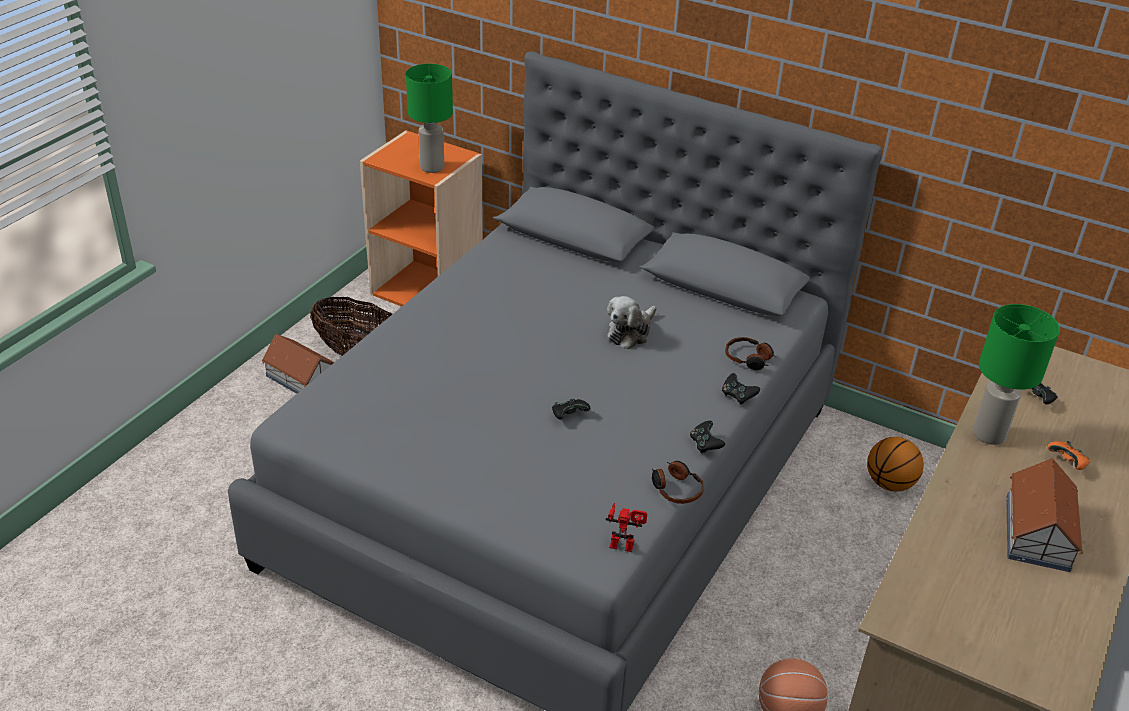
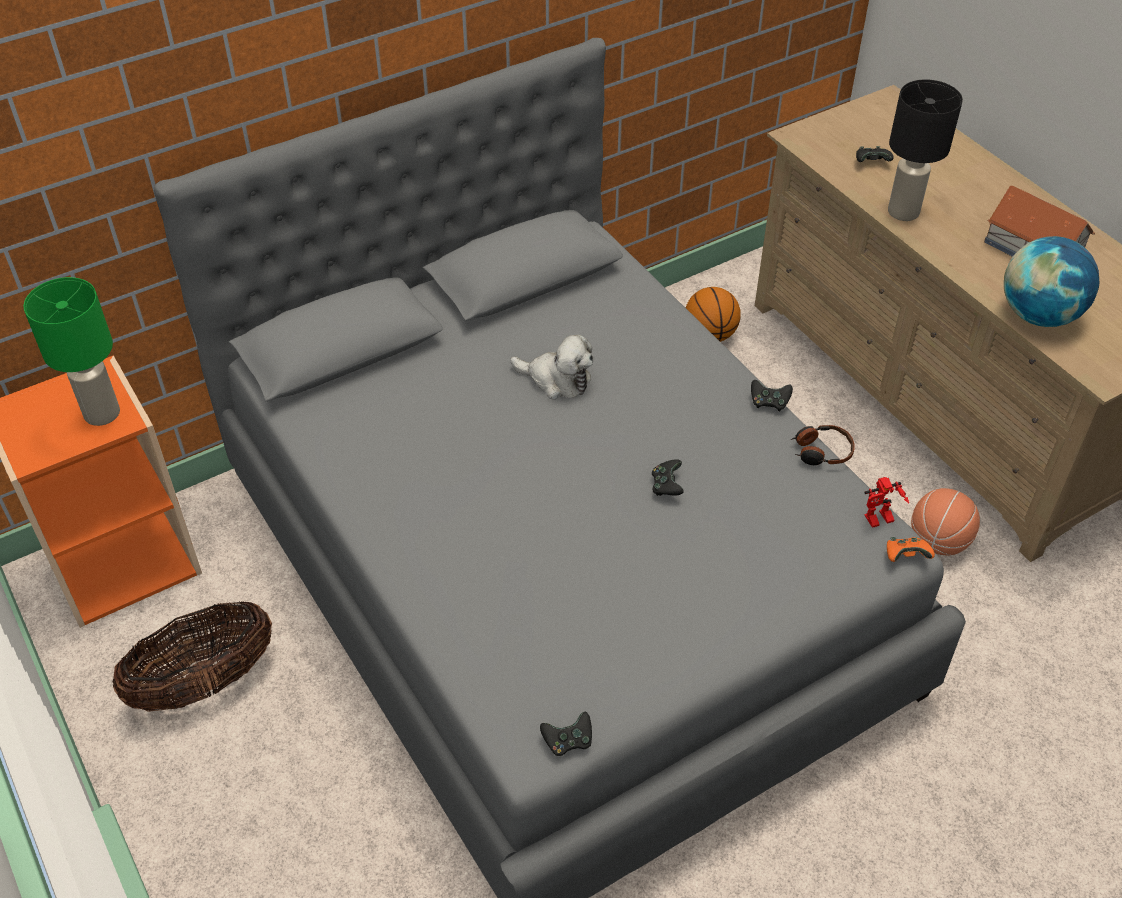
camera: 60 degrees left, 10 degrees up
toy house [262,334,334,394] -> none
toy robot [606,503,647,552] -> toy robot turned 150 degrees counterclockwise [864,477,909,528]
plush toy [607,296,657,349] -> plush toy turned 45 degrees counterclockwise [510,334,593,400]
black game controller [722,373,760,405] -> black game controller moved to [540,712,592,756]
headphones [725,337,776,370] -> none
green table lamp [973,304,1060,445] -> black table lamp [888,79,963,221]
orange game controller [1047,441,1090,470] -> orange game controller moved to [887,537,935,562]
none -> globe [1004,236,1100,327]

